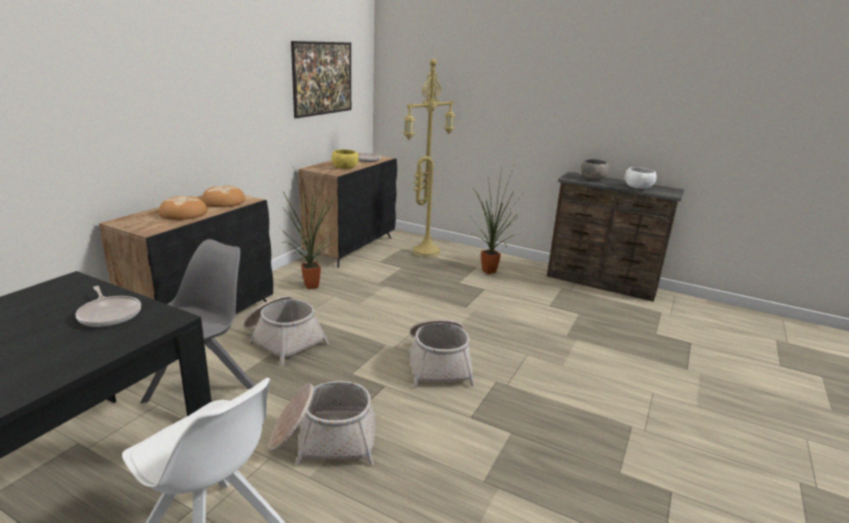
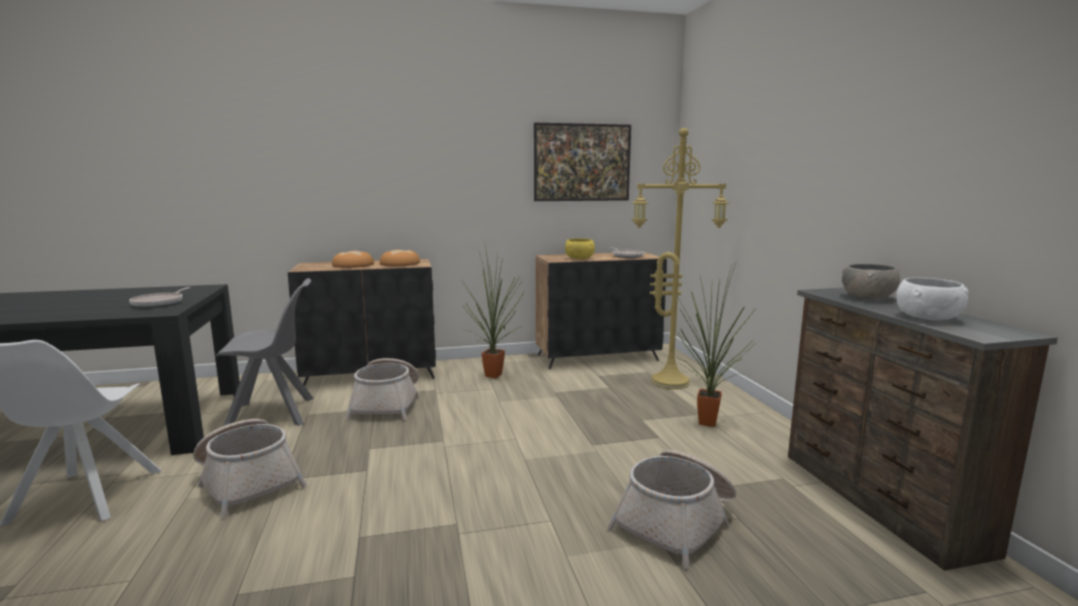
camera: 50 degrees right, 10 degrees down
basket [408,319,475,388] -> basket moved to [607,450,736,569]

